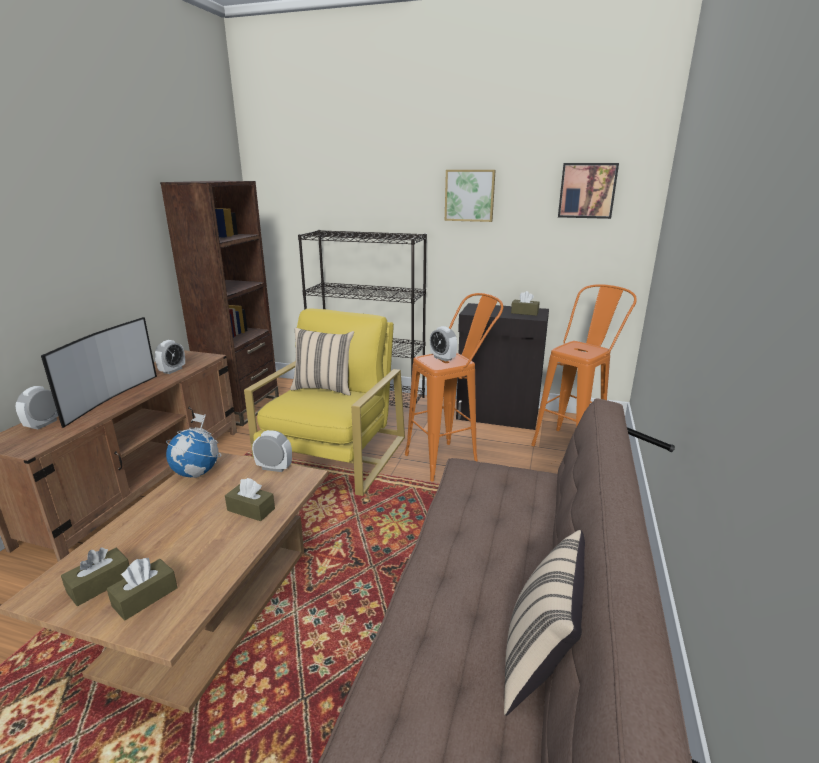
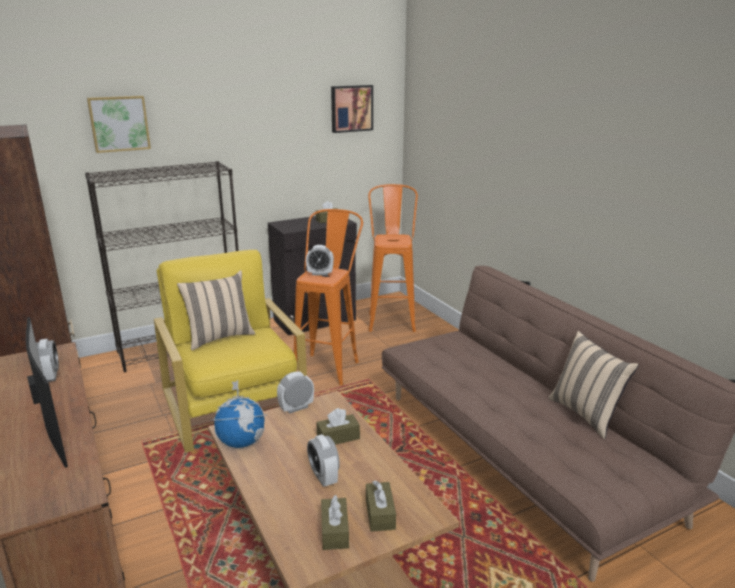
camera: 45 degrees left, 0 degrees up
alarm clock [15,386,58,429] -> alarm clock moved to [307,434,340,487]
picture [445,170,496,222] -> picture moved to [87,96,151,153]

